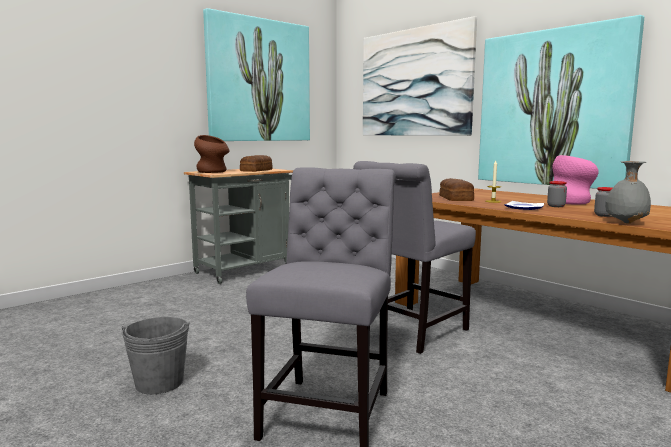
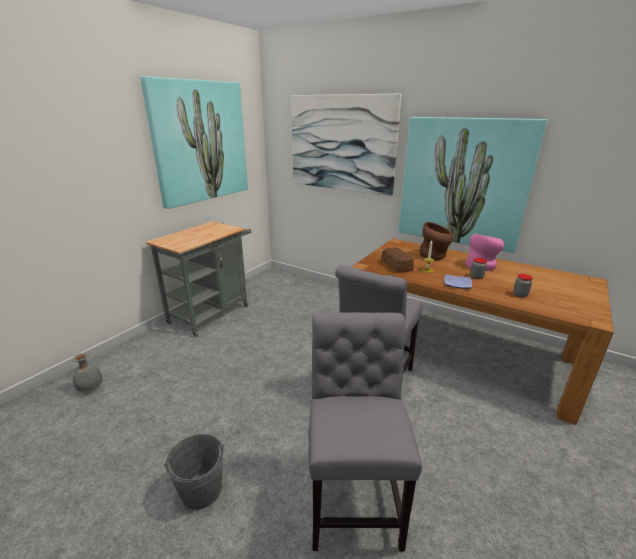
camera: 15 degrees left, 15 degrees up
brown vase [194,135,229,173] -> brown vase moved to [420,222,453,260]
bread [240,155,273,172] -> none
grey vase [605,161,651,224] -> grey vase moved to [72,353,103,391]

